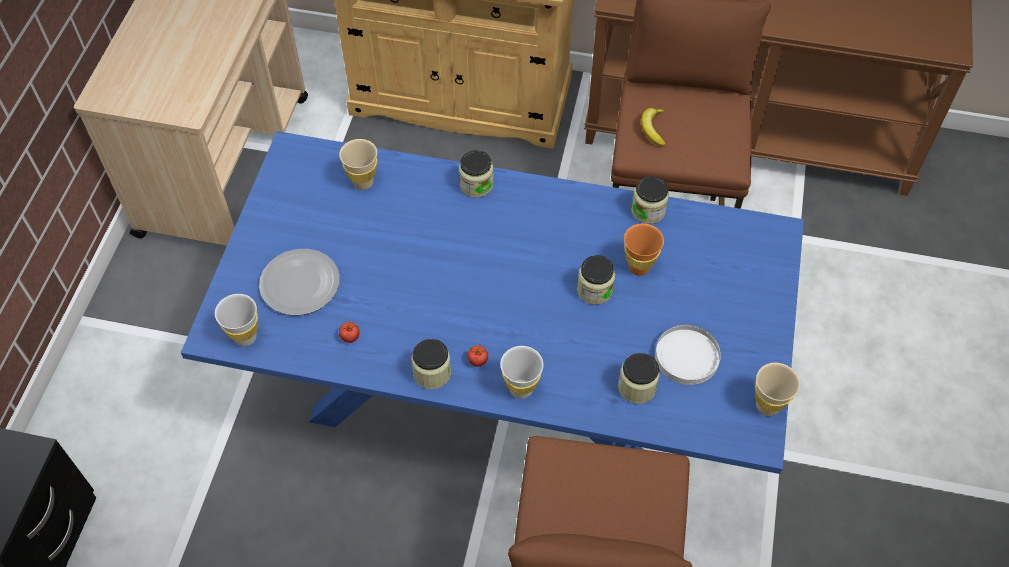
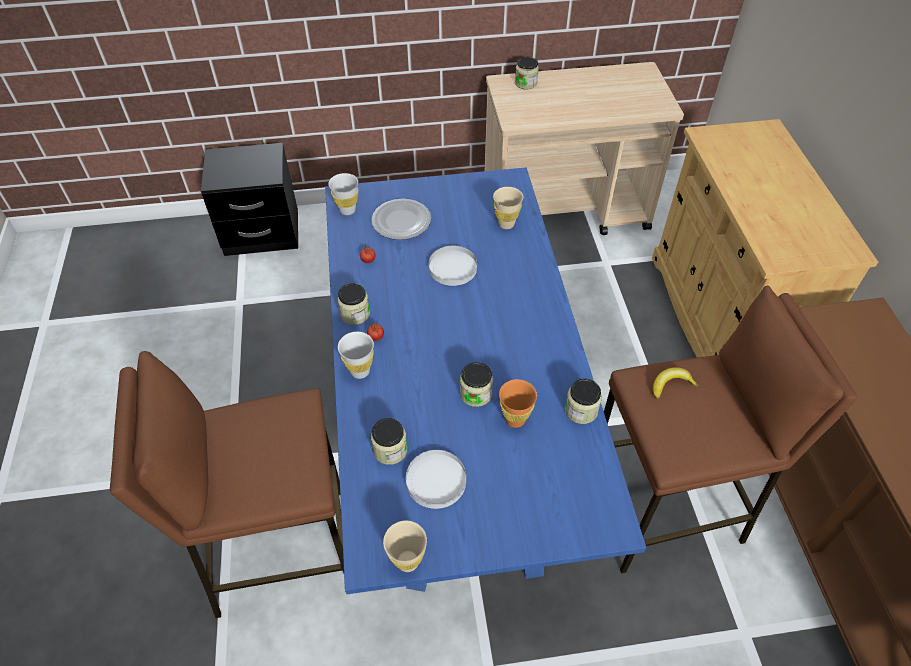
camera: 70 degrees right, 5 degrees down
jar [459,150,493,198] -> jar moved to [515,57,539,90]
none -> white plate [429,246,477,286]

